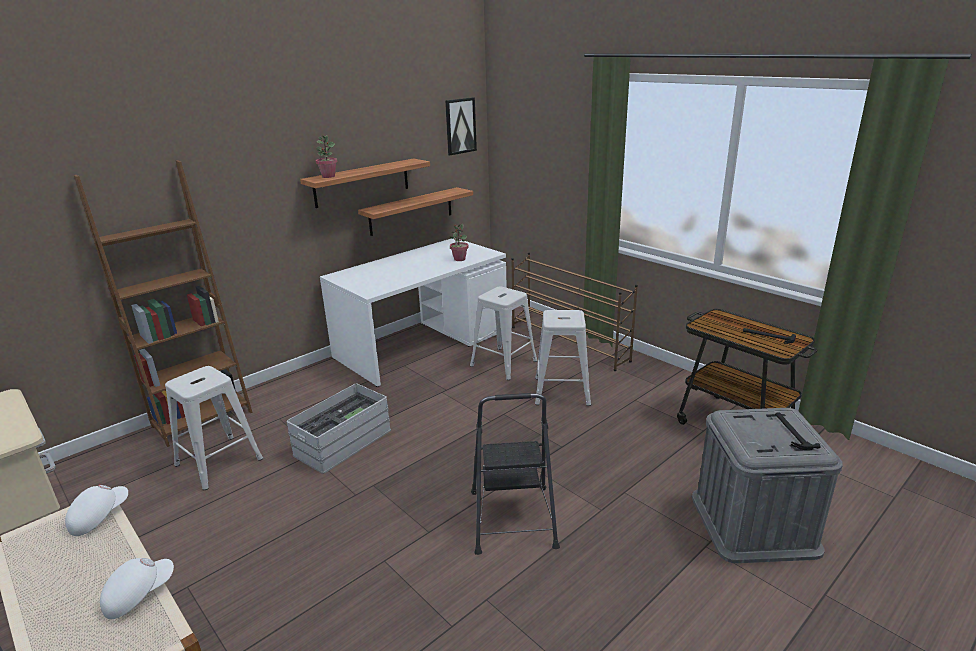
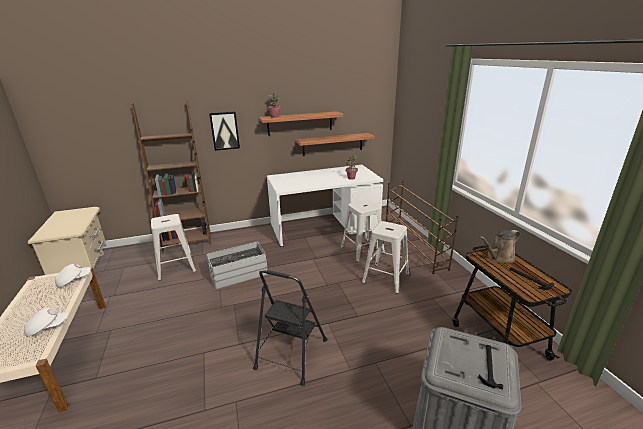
camera: 25 degrees right, 0 degrees up
picture [445,97,477,155] -> picture moved to [209,111,240,151]
none -> brown watering can [480,230,520,263]

